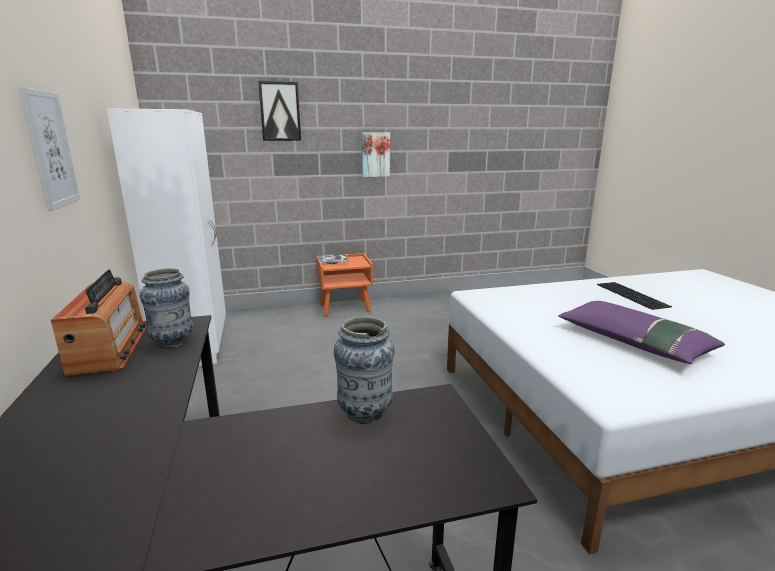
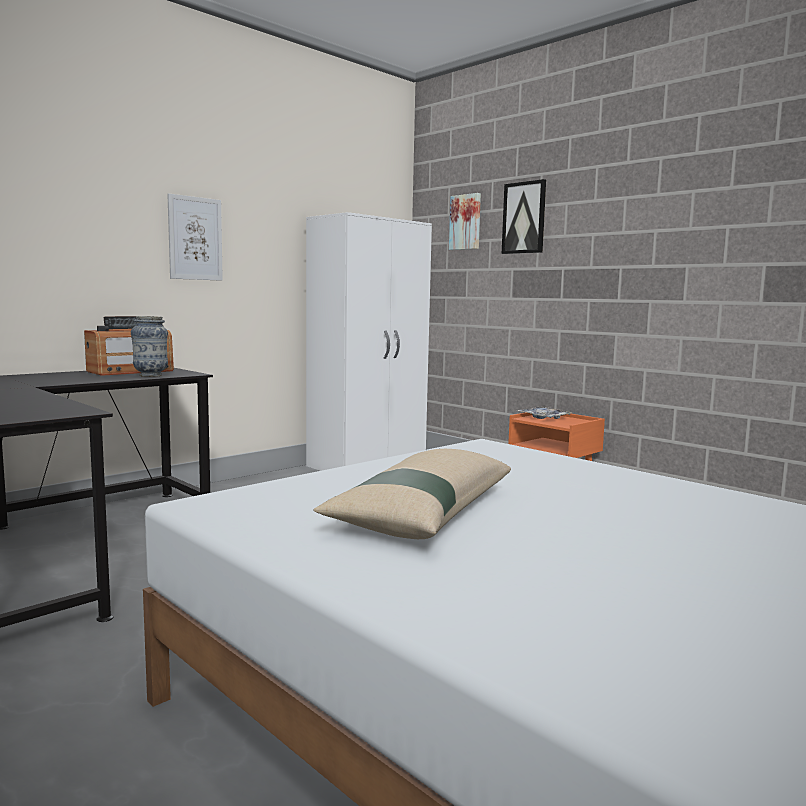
camera: 60 degrees right, 10 degrees down
vase [334,316,394,424] -> none
picture [361,132,390,177] -> picture moved to [449,193,481,250]
purple pillow [558,301,725,364] -> beige pillow [313,449,511,539]
keyboard [597,282,672,310] -> none

